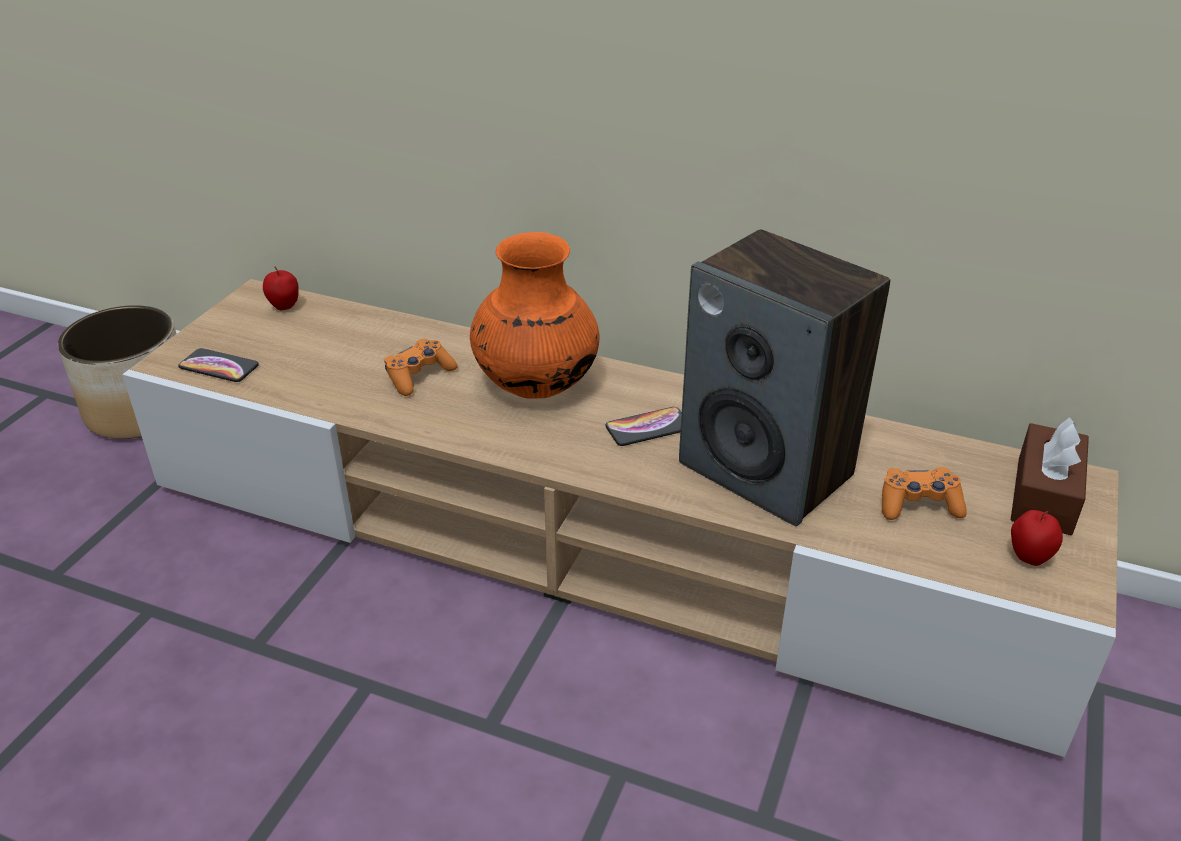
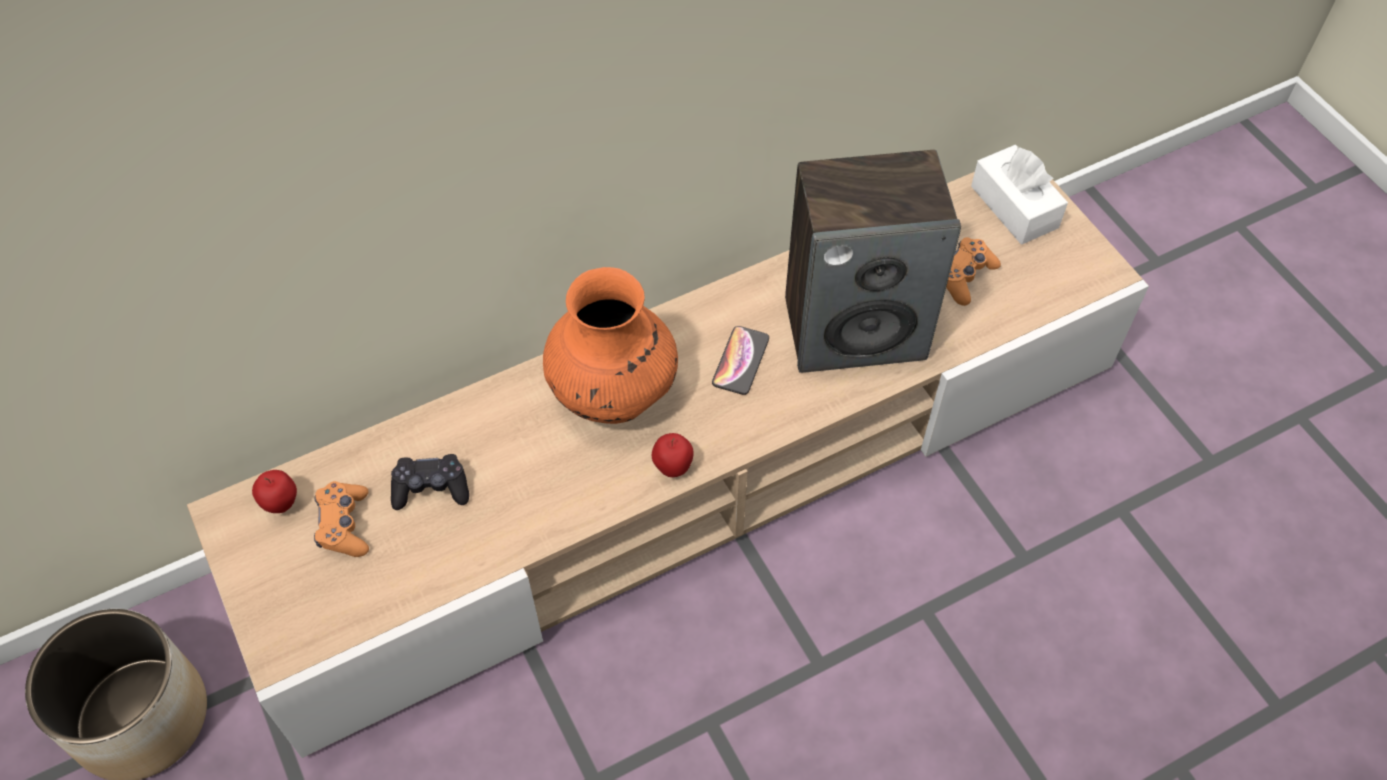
camera: 50 degrees left, 20 degrees up
phone [178,348,259,382] -> none
orange game controller [384,338,458,396] -> orange game controller moved to [314,481,369,557]
brown tissue box [1011,418,1089,535] -> white tissue box [971,145,1068,244]
apple [1011,510,1063,566] -> apple moved to [652,433,694,477]
none -> black game controller [391,454,469,510]

